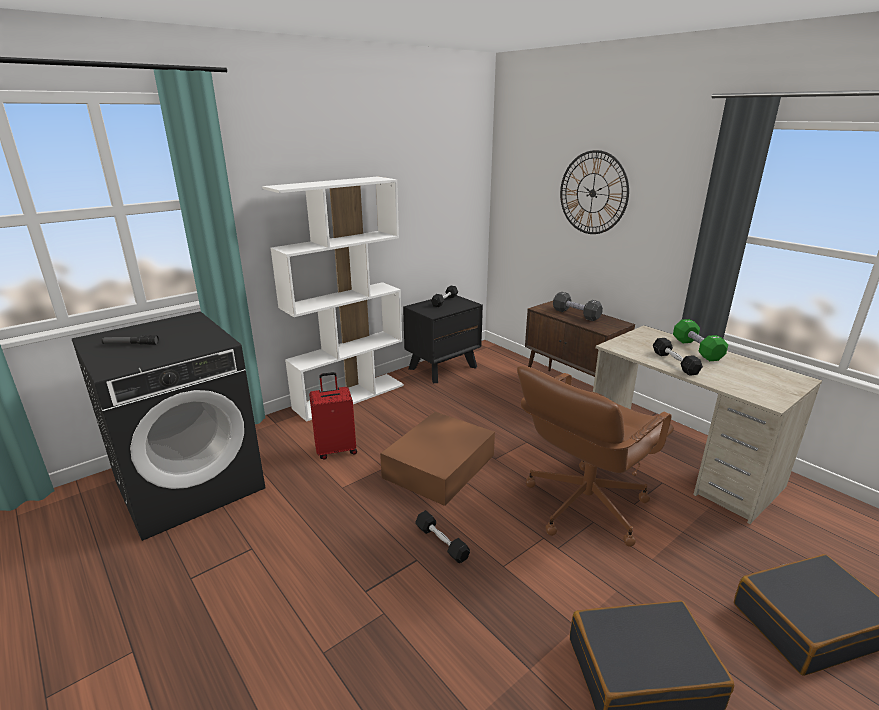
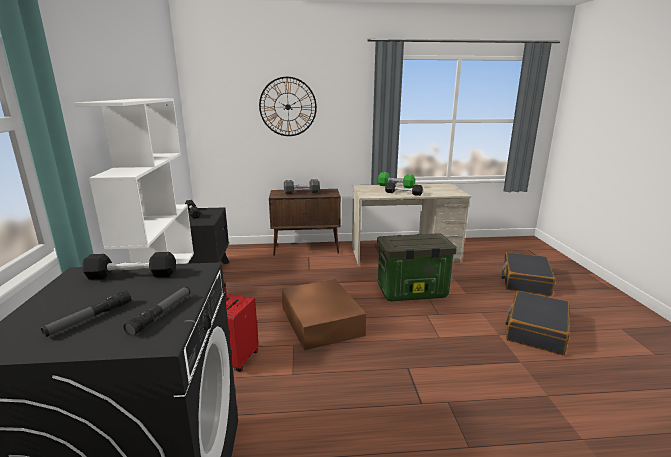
camera: 55 degrees left, 5 degrees down
black dumbbell [415,510,470,563] -> black dumbbell moved to [82,252,176,280]
brown office chair [517,366,674,547] -> storage box [377,233,457,301]
none -> flashlight [123,287,190,336]

